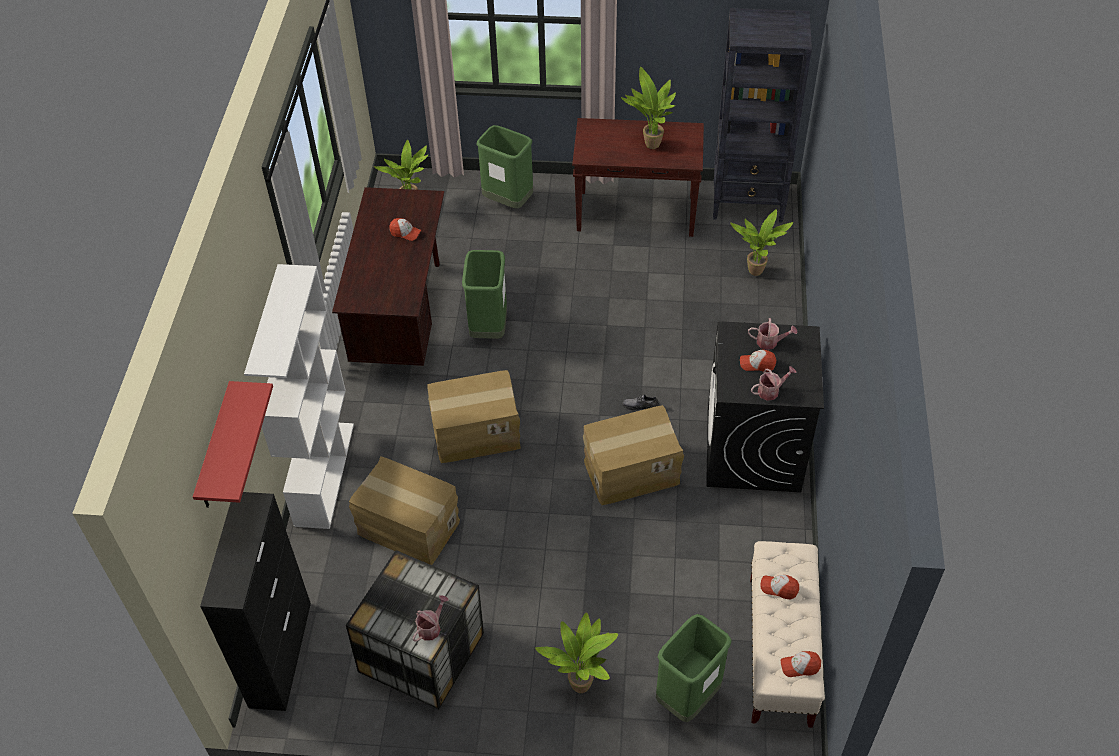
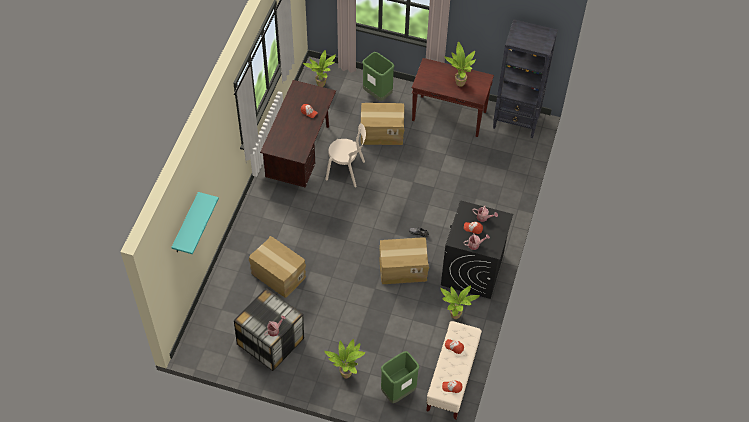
camera: 10 degrees right, 5 degrees up
red shelf [193,381,273,508] -> turquoise shelf [171,192,219,254]
black cabinet [200,492,311,711] -> none
white bookcase [244,264,354,529] -> none
cardboard box [427,370,521,463] -> cardboard box moved to [361,103,405,145]
green trash can [462,250,507,339] -> beige chair [325,123,366,187]
potted plant [730,209,793,276] -> potted plant moved to [440,285,480,319]

